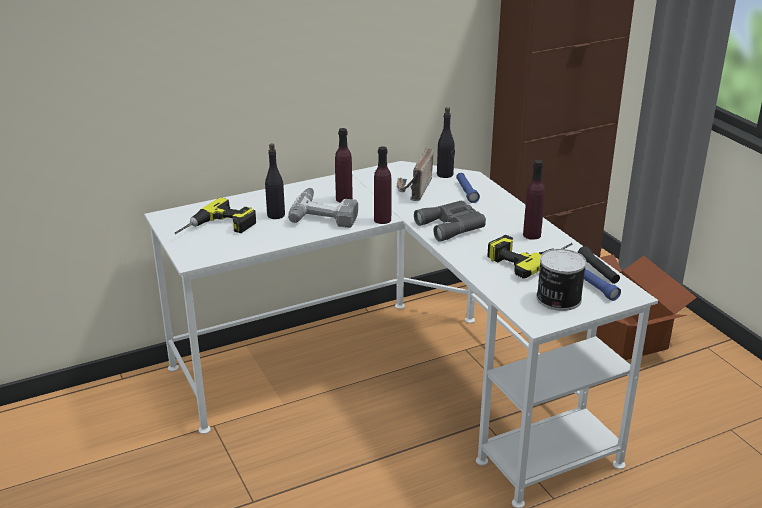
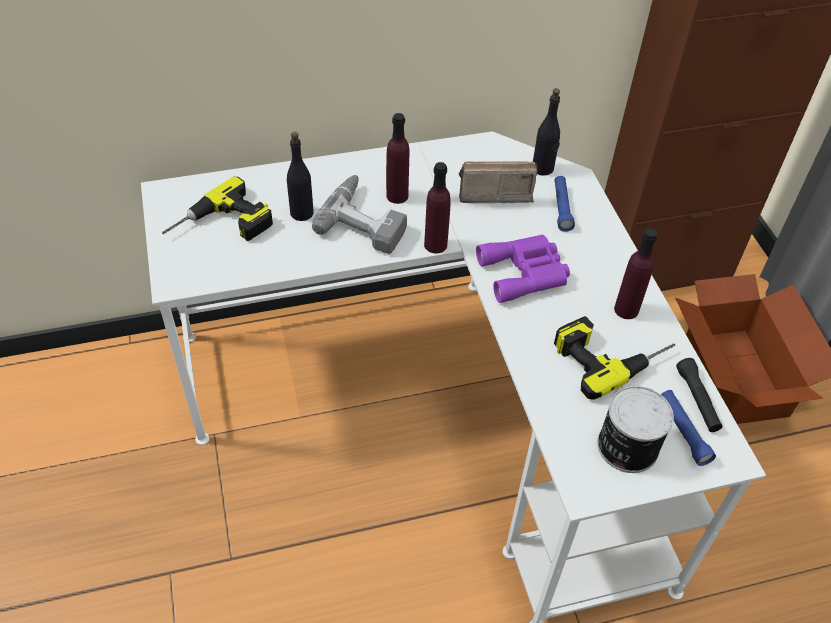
camera: 10 degrees right, 20 degrees up
radio [397,148,434,201] -> radio turned 60 degrees clockwise [459,161,538,203]
grey binoculars [414,201,486,242] -> purple binoculars [476,234,570,303]

